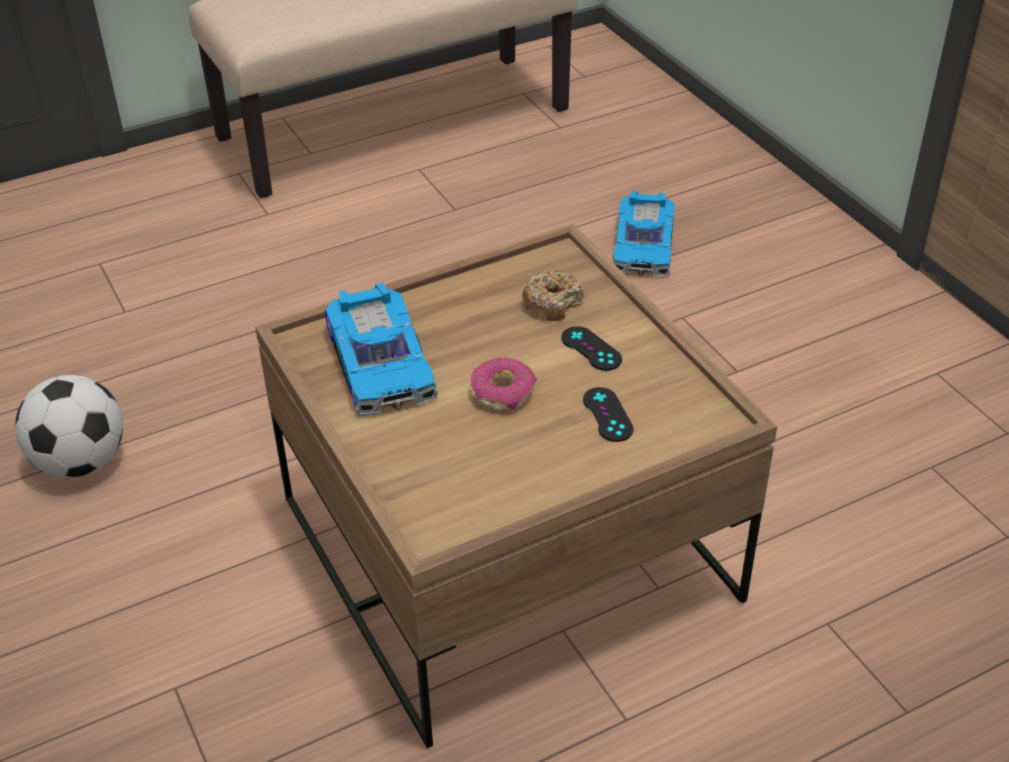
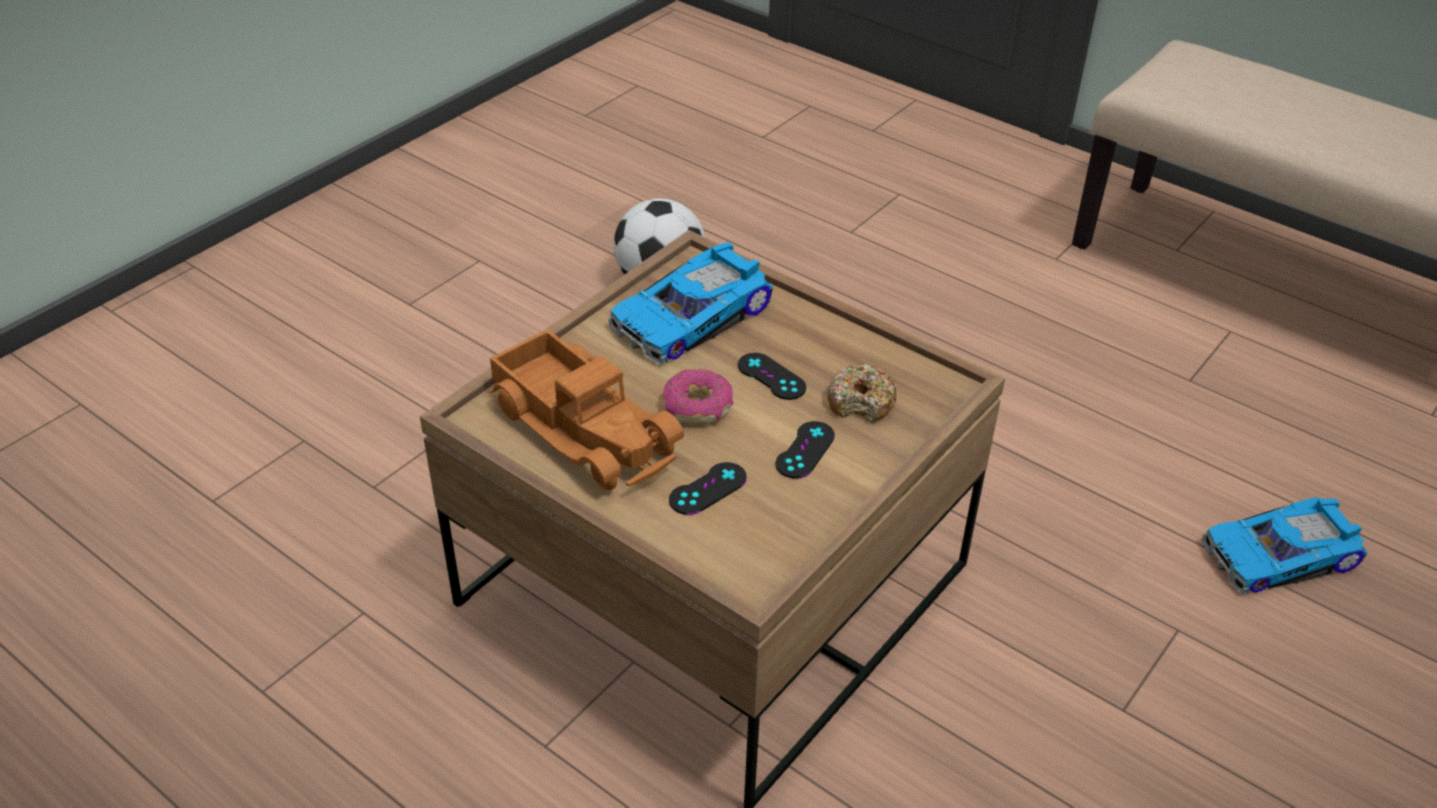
camera: 65 degrees right, 0 degrees up
none -> toy truck [489,329,684,490]
none -> black game controller [738,353,806,400]

